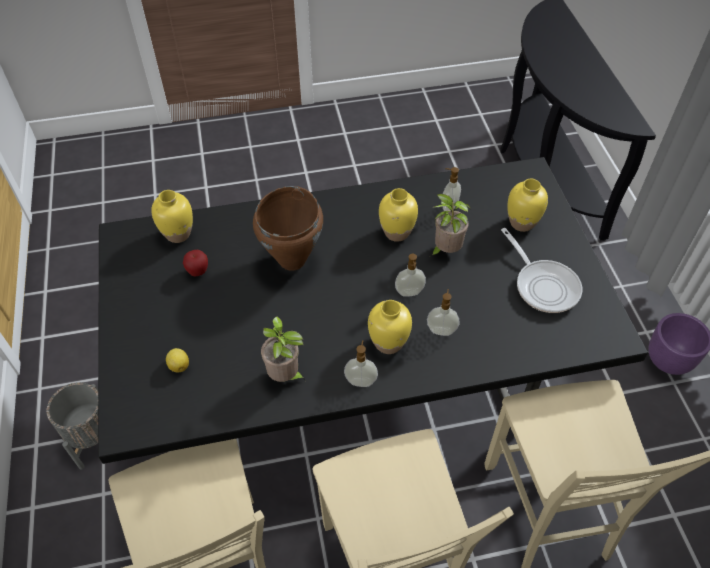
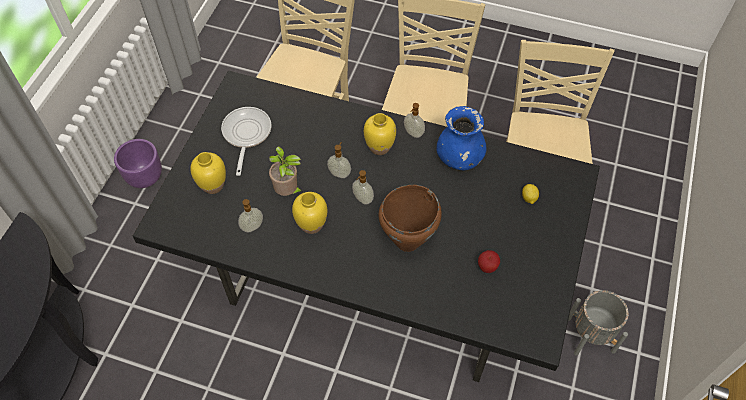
camera: 150 degrees left, 5 degrees up
yellow vase [151,190,193,243] -> none
potted plant [261,316,305,382] -> blue vase [436,106,486,170]
soap dispenser [427,289,459,336] -> soap dispenser moved to [352,170,374,205]

